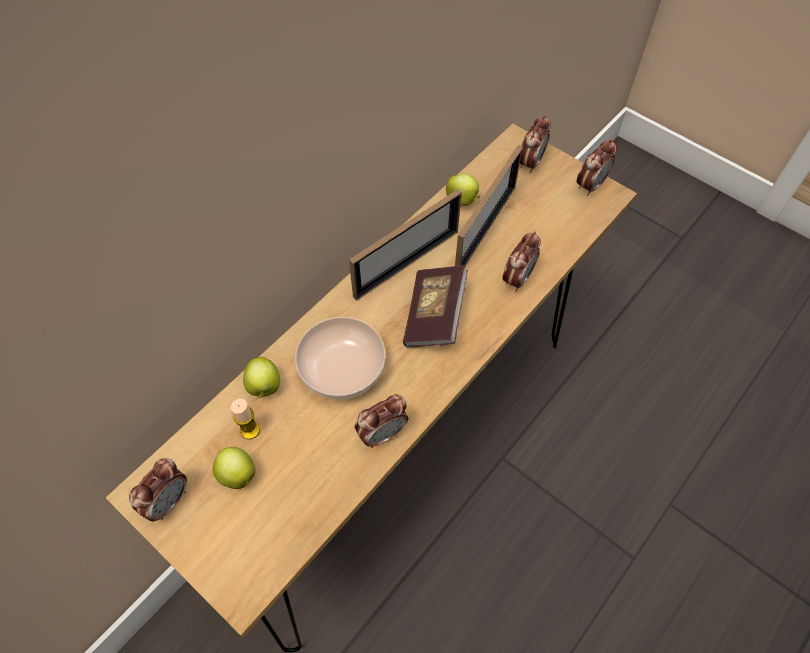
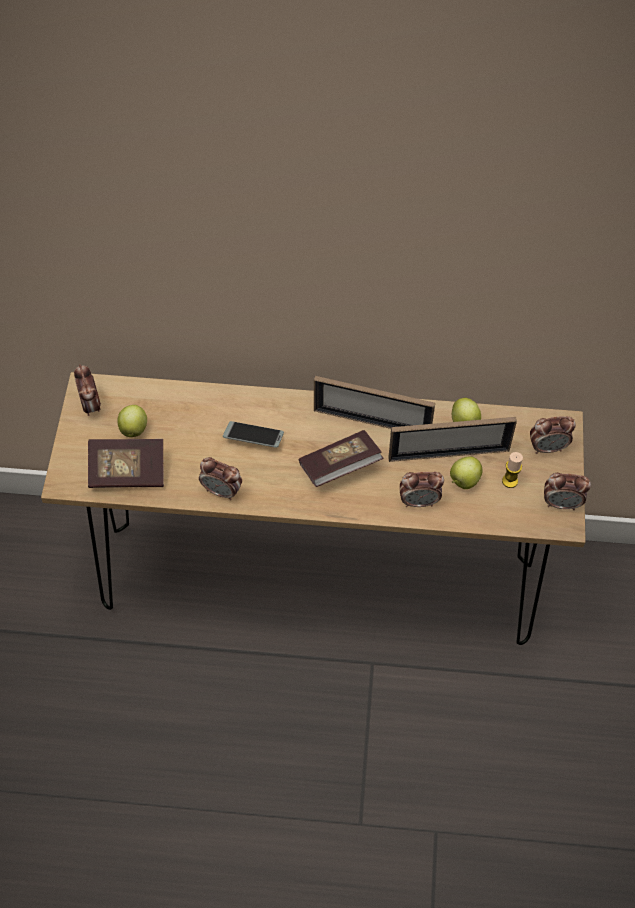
camera: 55 degrees right, 0 degrees up
alarm clock [129,458,187,521] -> alarm clock turned 75 degrees clockwise [74,364,101,416]
candle [231,399,260,439] -> candle moved to [502,452,523,488]
apple [243,357,280,398] -> apple moved to [450,457,483,489]
bowl [295,317,386,400] -> phone [223,421,284,448]
none -> book [88,439,164,488]

